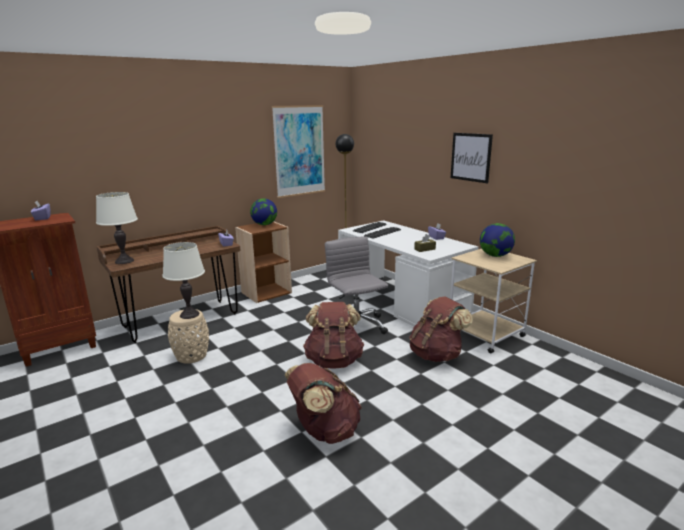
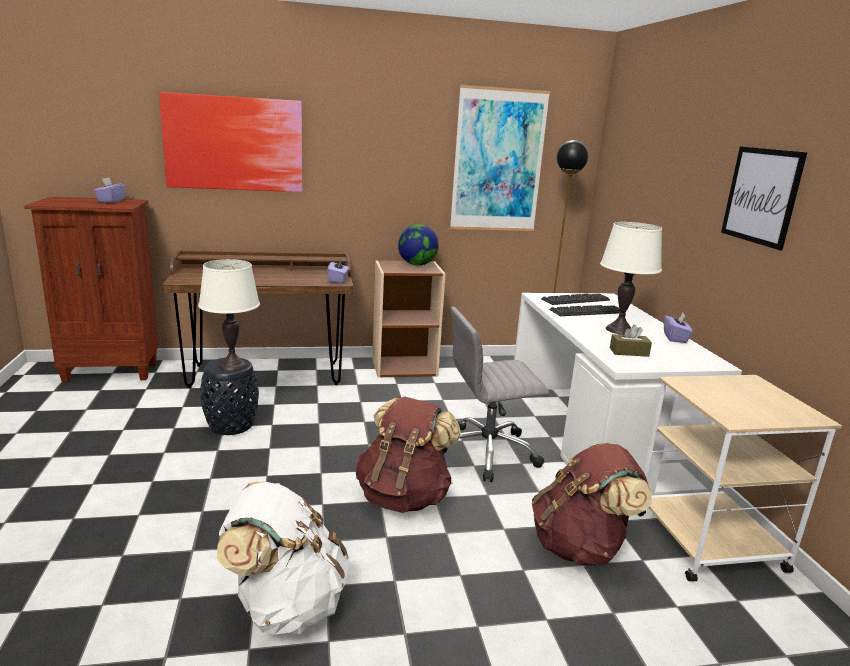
camera: 25 degrees right, 0 degrees up
white table lamp [96,192,138,264] -> white table lamp moved to [600,222,662,335]
beige stool [168,309,209,364] -> black stool [200,358,259,435]
brown backpack [285,363,362,444] -> white backpack [217,481,349,635]
grey office chair [325,236,388,334] -> grey office chair turned 105 degrees counterclockwise [443,306,549,482]
globe [480,223,515,257] -> none
none -> picture [159,92,302,192]

